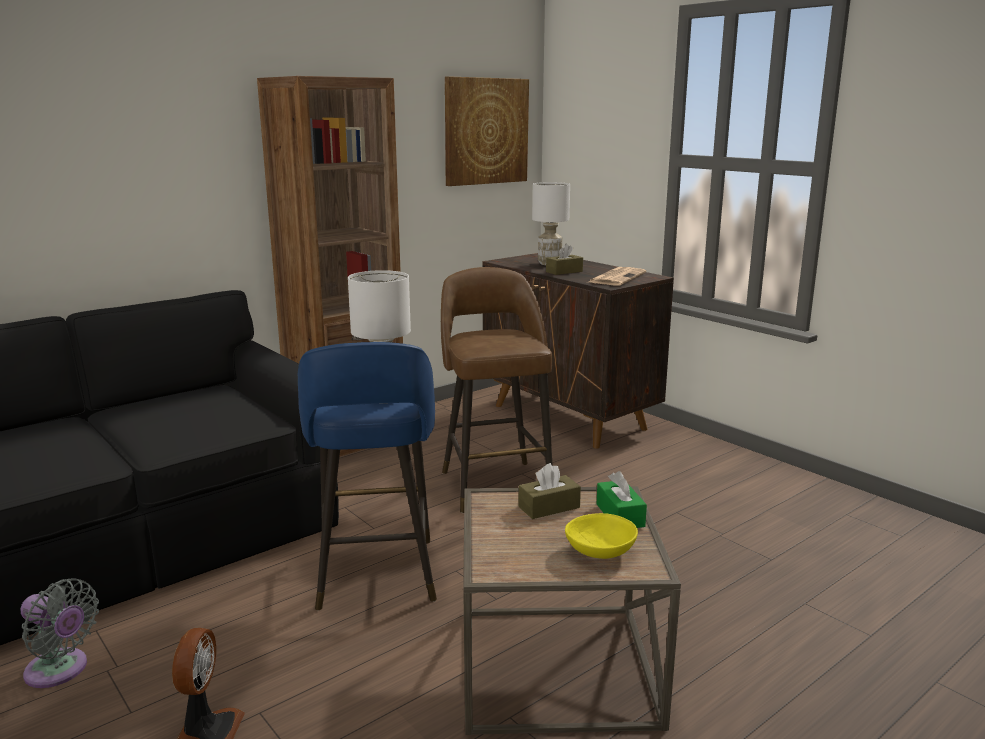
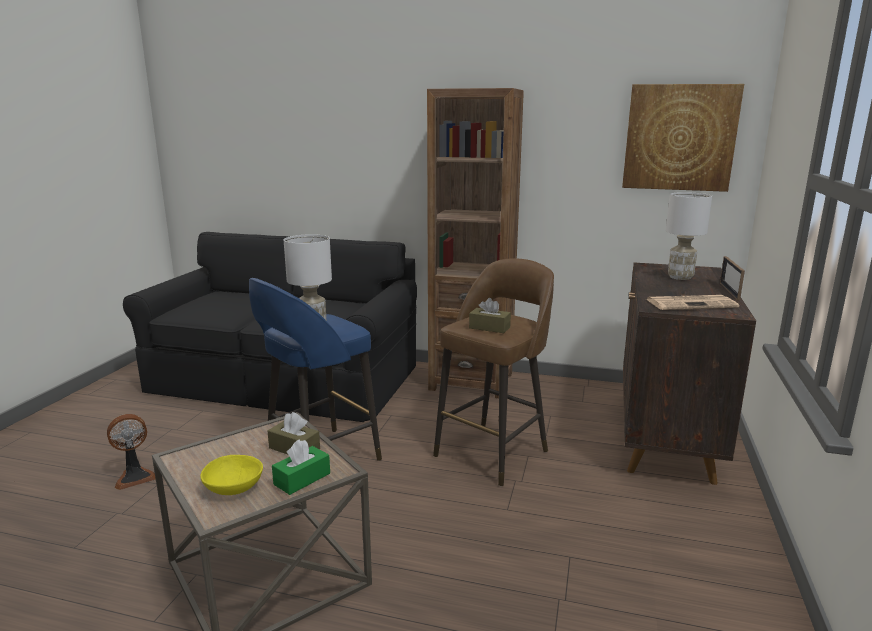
camera: 55 degrees right, 0 degrees up
grey fan [20,578,99,688] -> none
brown tissue box [546,244,583,275] -> brown tissue box moved to [469,298,511,333]
none -> picture frame [720,256,745,300]

